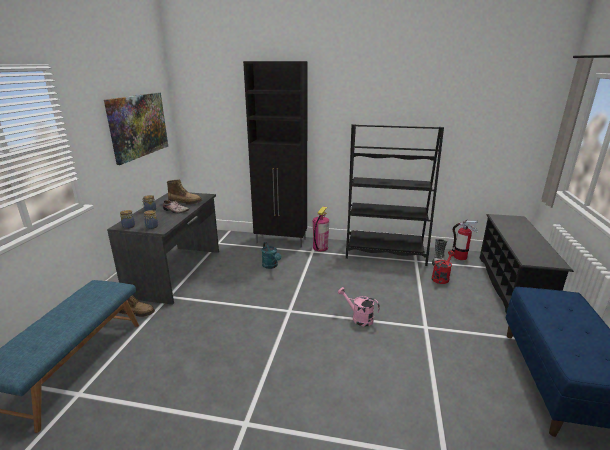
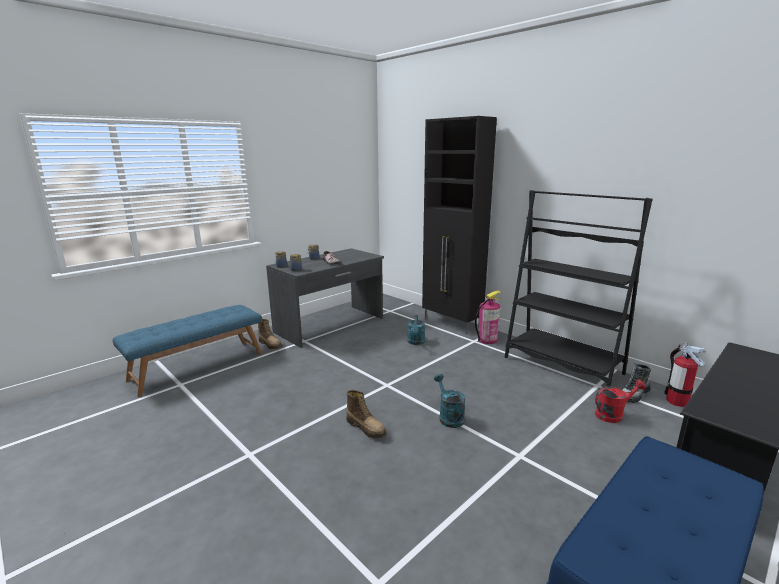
camera: 35 degrees right, 5 degrees down
picture [104,93,168,165] -> none
boot [167,179,202,205] -> boot moved to [346,390,387,439]
pink watering can [338,287,380,327] -> turquoise watering can [434,374,465,428]

